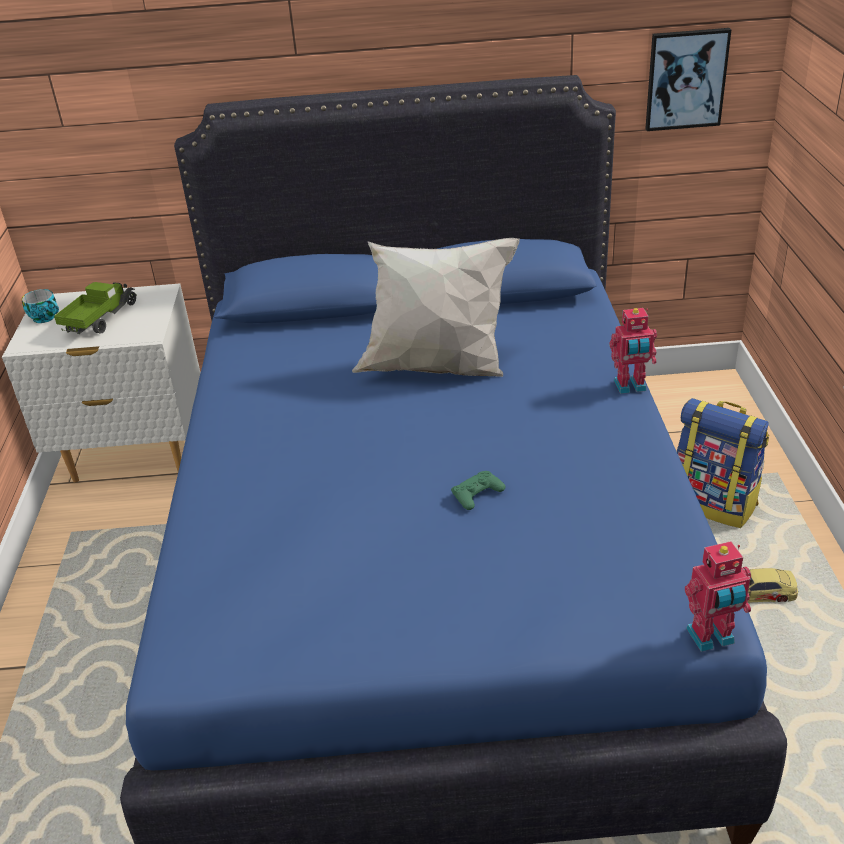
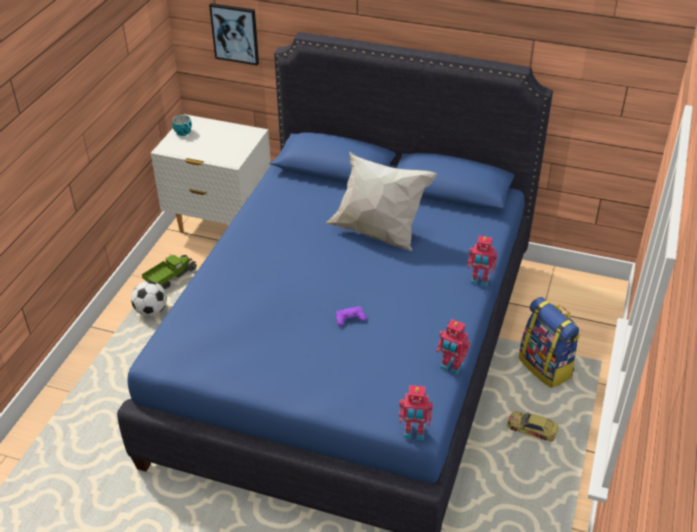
camera: 20 degrees right, 5 degrees up
toy truck [54,282,137,334] -> toy truck moved to [142,255,197,289]
green game controller [451,471,506,510] -> purple game controller [336,306,367,326]
picture [645,28,731,131] -> picture moved to [209,3,259,65]
none -> football [131,281,167,316]
none -> toy robot [437,319,470,375]

